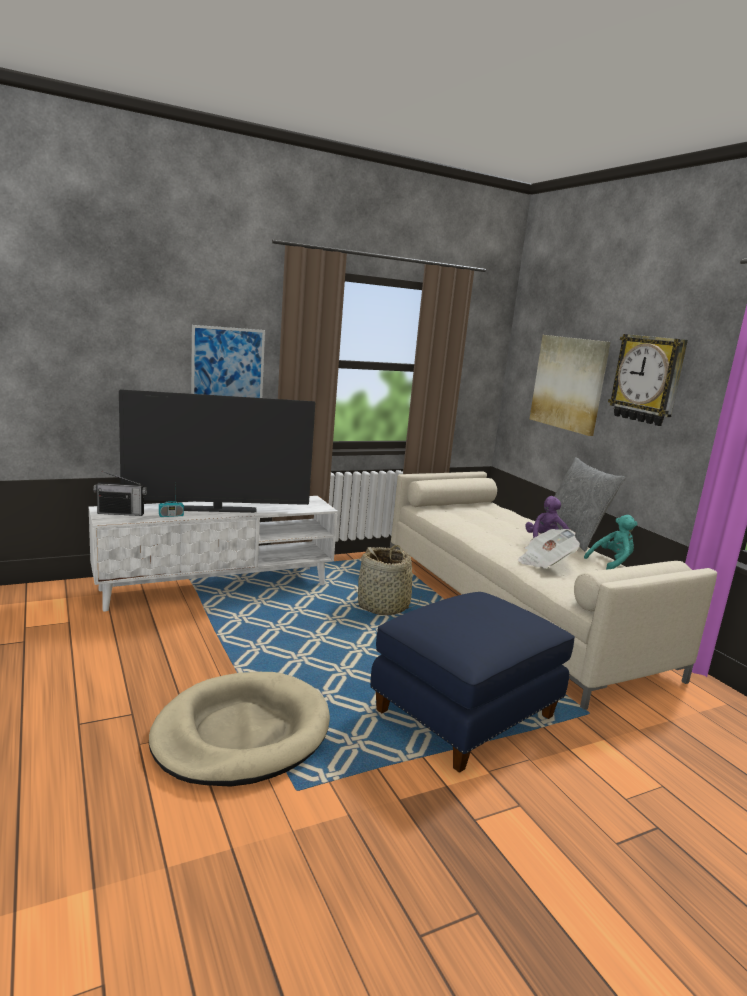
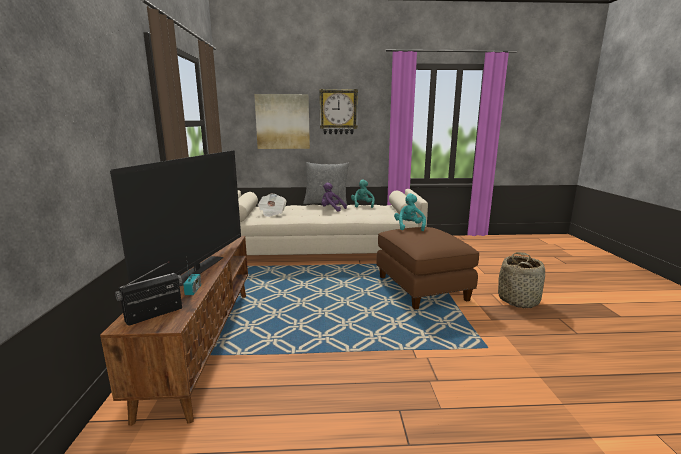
camera: 65 degrees left, 0 degrees up
white tv stand [89,496,338,612] -> brown tv stand [100,236,248,426]
radio [93,471,147,516] -> radio turned 150 degrees counterclockwise [115,262,182,326]
beige dog bed [149,672,330,787] -> none
picture [191,325,265,398] -> none
basket [355,545,421,615] -> basket moved to [498,252,545,308]
blue ottoman [370,592,575,773] -> brown ottoman [376,227,479,310]
newspaper [518,529,580,569] -> newspaper moved to [258,194,287,217]
none -> turquoise plush toy [394,193,426,231]

